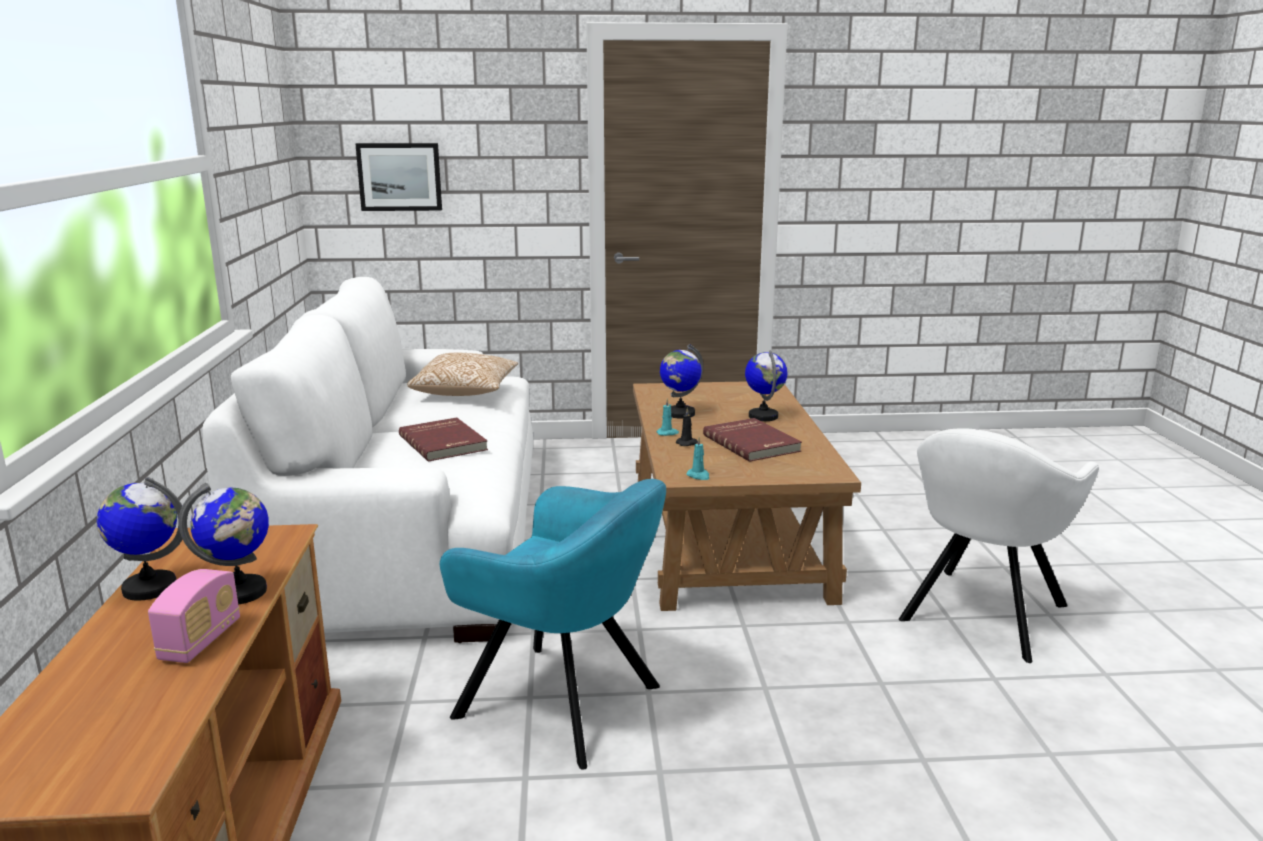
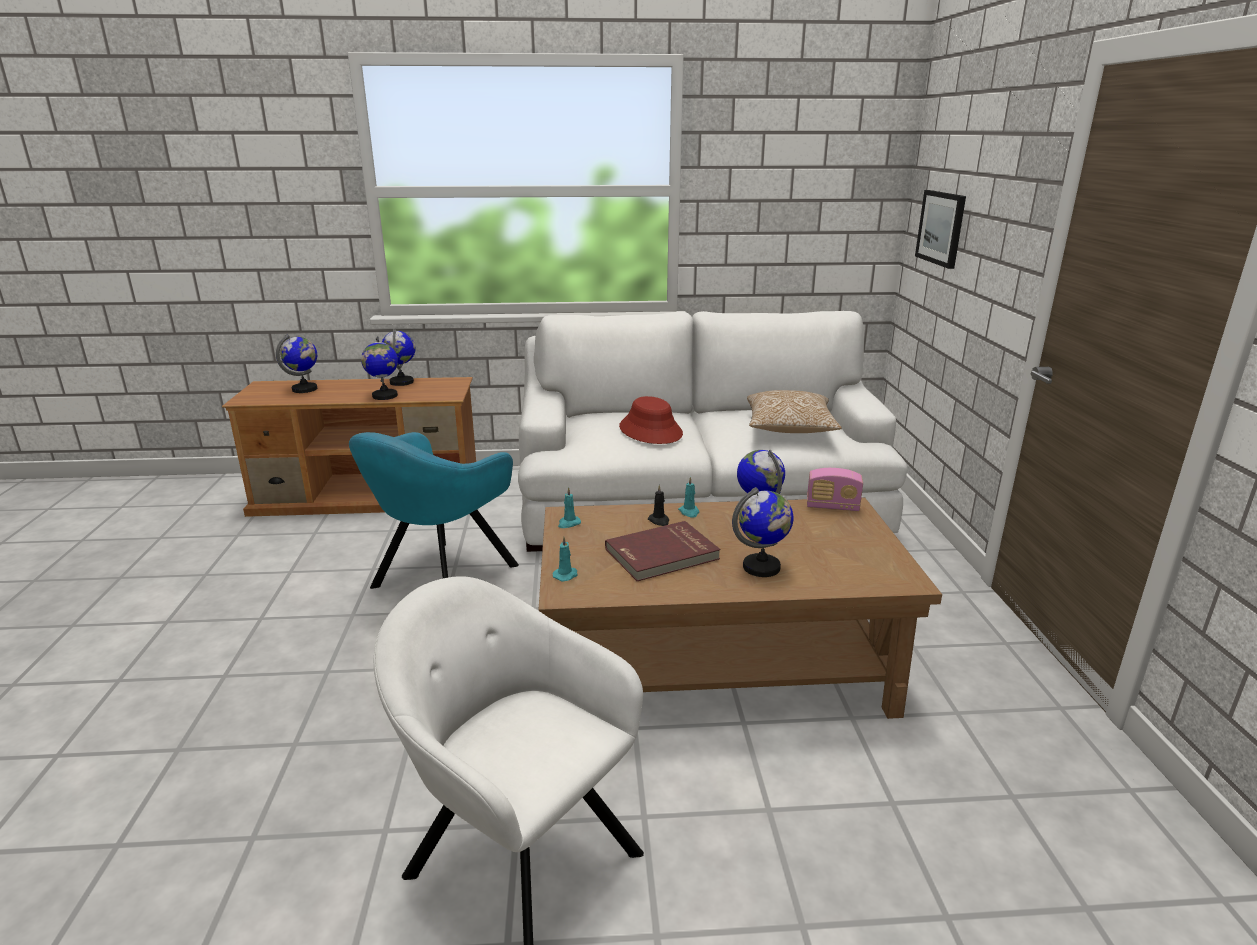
camera: 90 degrees right, 5 degrees up
radio [148,569,240,663] -> radio moved to [807,468,863,511]
red book [399,417,488,462] -> red hat [619,396,683,444]
none -> globe [276,334,317,393]
none -> turquoise candle [553,537,578,582]

